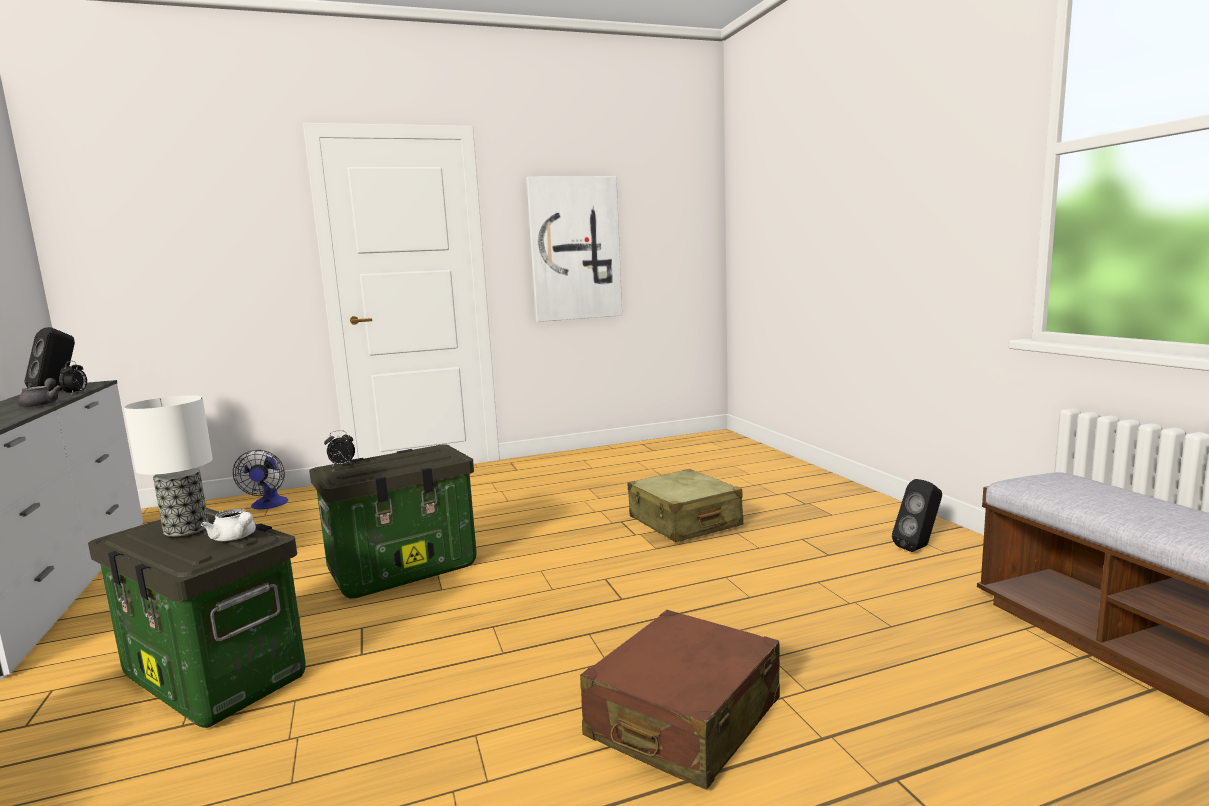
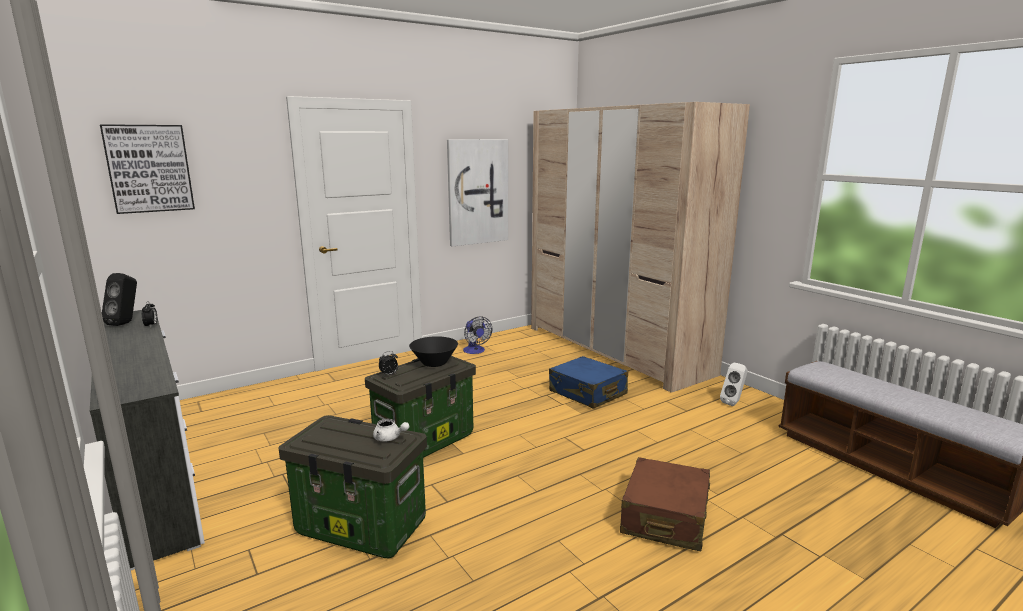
camera: 15 degrees left, 5 degrees up
grey teapot [18,378,61,408] -> none
table lamp [124,395,213,537] -> none
fan [233,450,288,509] -> fan moved to [463,316,492,354]
beige suitcase [628,469,743,542] -> blue suitcase [549,356,628,409]
black speaker [892,479,942,552] -> white speaker [720,363,748,406]
none -> picture [100,124,195,214]
none -> black bowl [409,336,458,367]
none -> beige wardrobe [531,102,750,393]

